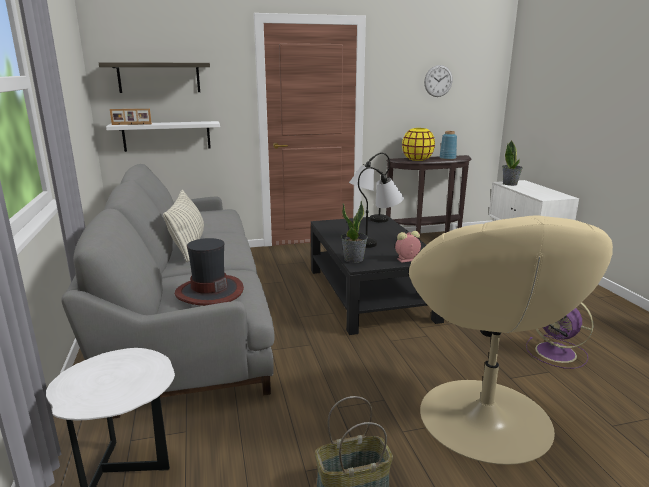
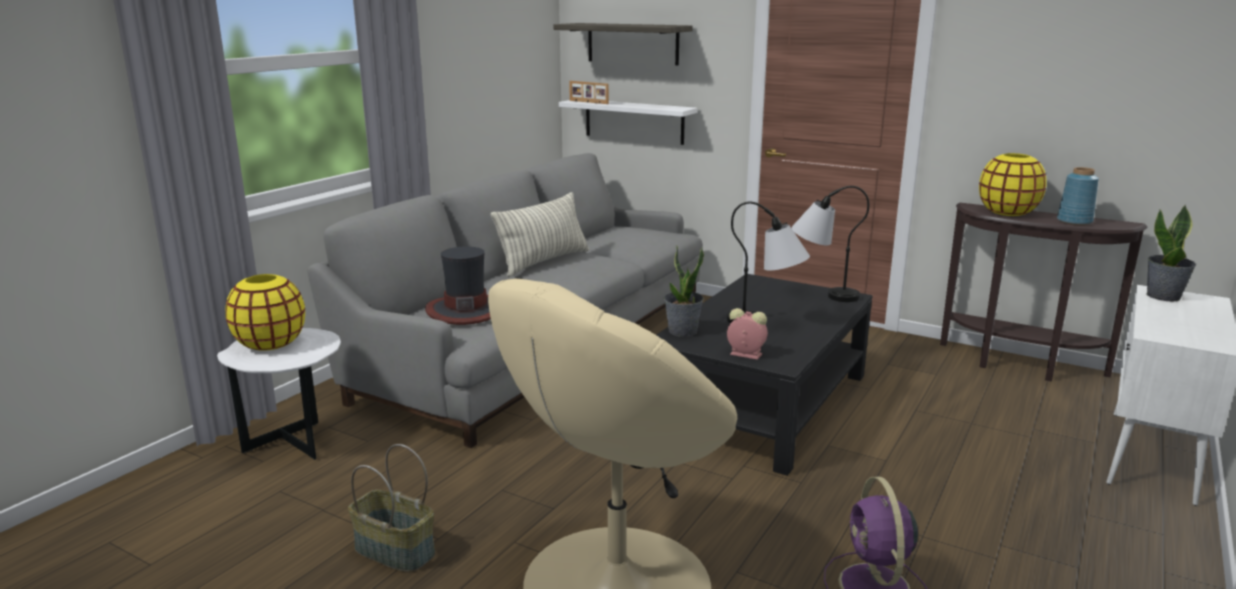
camera: 45 degrees right, 0 degrees up
wall clock [424,65,453,97] -> none
none -> yellow vase [225,274,305,351]

